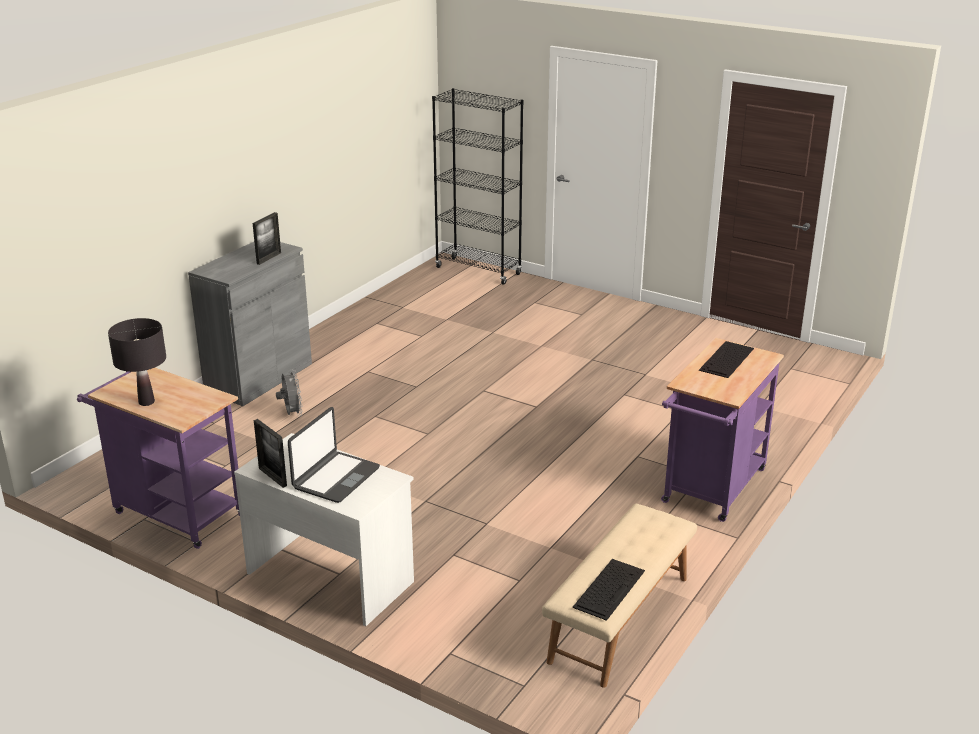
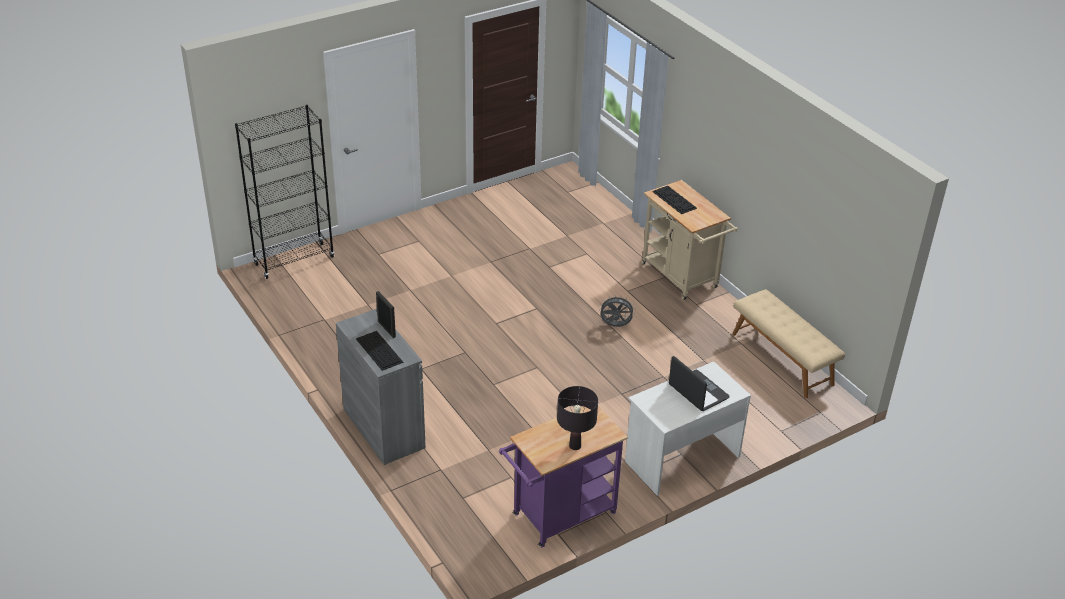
camera: 65 degrees left, 10 degrees up
picture frame [254,419,287,488] -> none
grey fan [276,369,303,417] -> grey fan moved to [599,295,635,327]
keyboard [572,559,645,621] -> keyboard moved to [356,331,403,371]
purple cart [661,338,784,522] -> beige cart [641,180,738,301]

